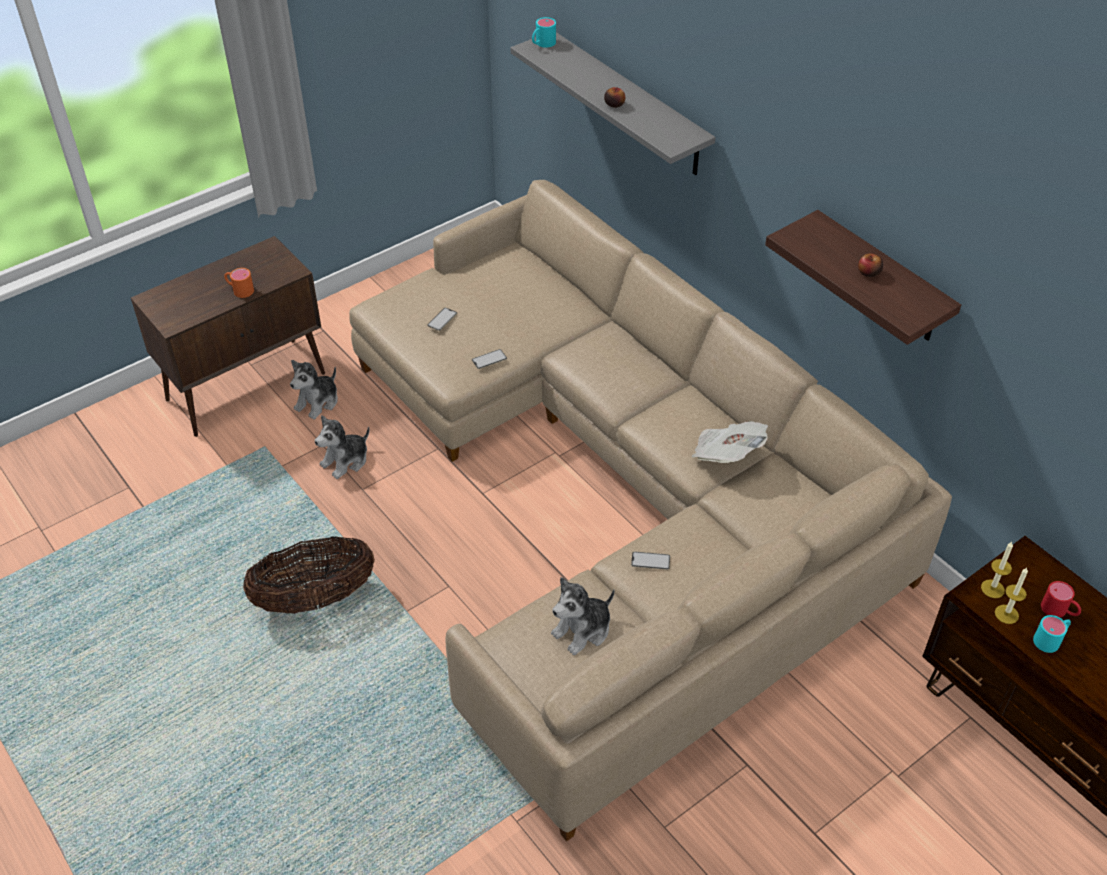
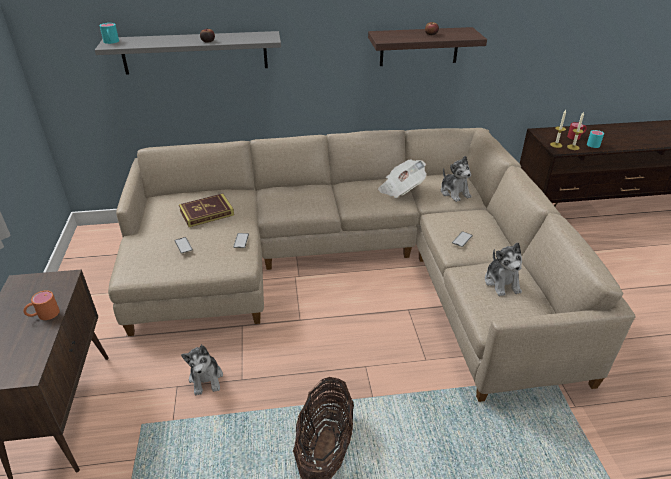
camera: 60 degrees left, 10 degrees down
plush toy [290,360,338,420] -> plush toy moved to [441,156,472,202]
none -> book [179,193,234,227]

